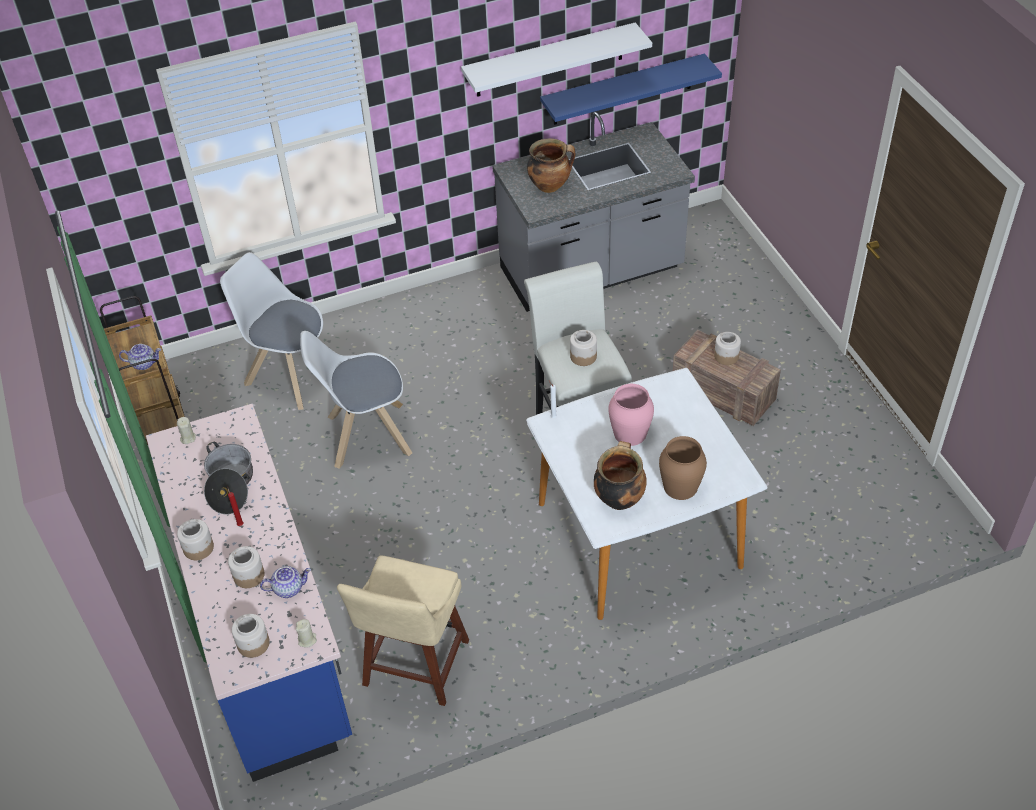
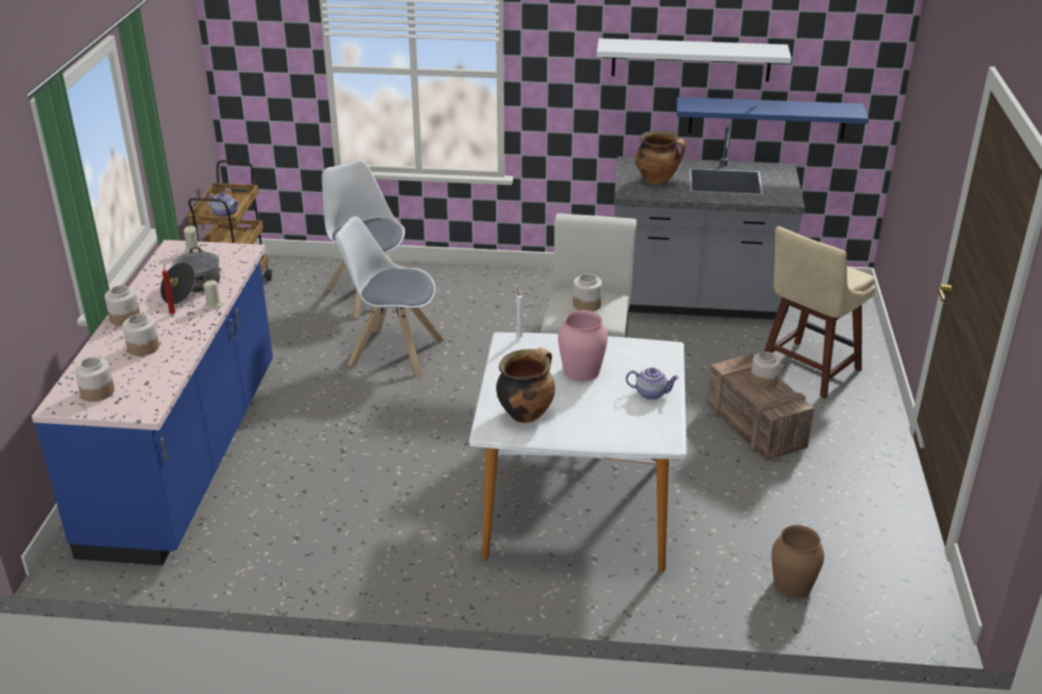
camera: 25 degrees right, 15 degrees down
teapot [260,566,311,598] -> teapot moved to [626,368,679,400]
beige candle [296,619,317,648] -> beige candle moved to [203,280,224,309]
beige chair [337,556,469,706] -> beige chair moved to [764,226,876,399]
brown vase [659,436,707,500] -> brown vase moved to [772,525,824,598]

